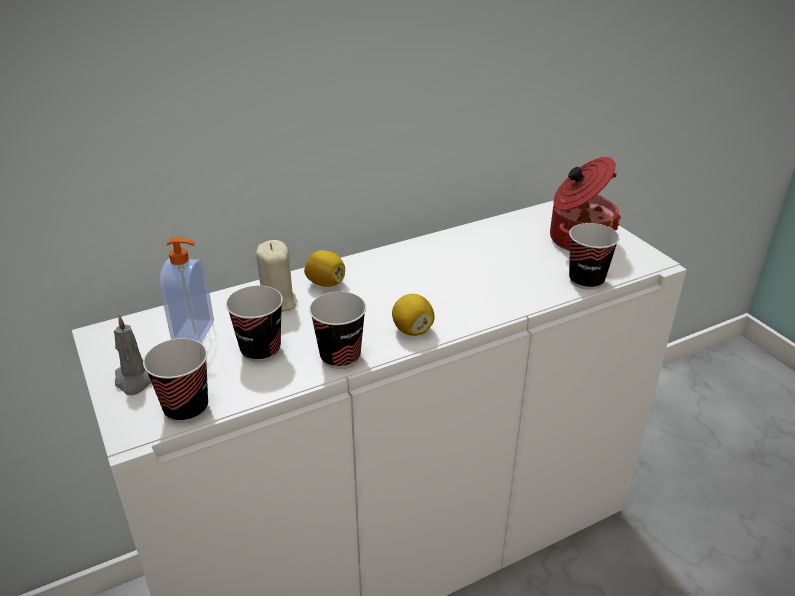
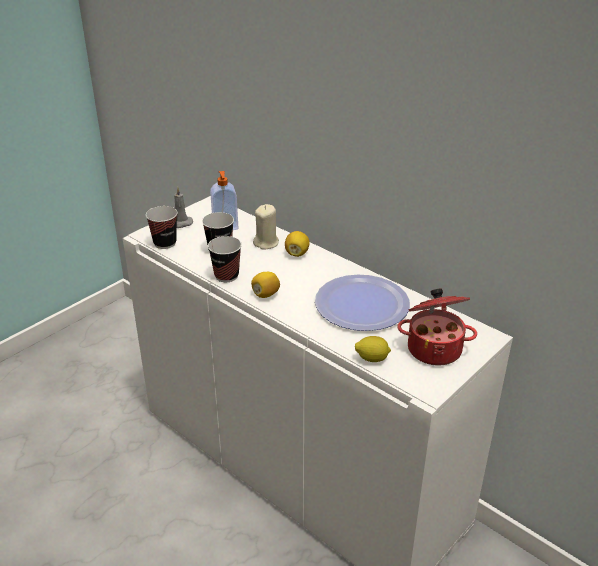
camera: 70 degrees right, 0 degrees up
cup [569,223,620,290] -> lemon [355,336,391,362]
none -> plate [315,274,410,331]

